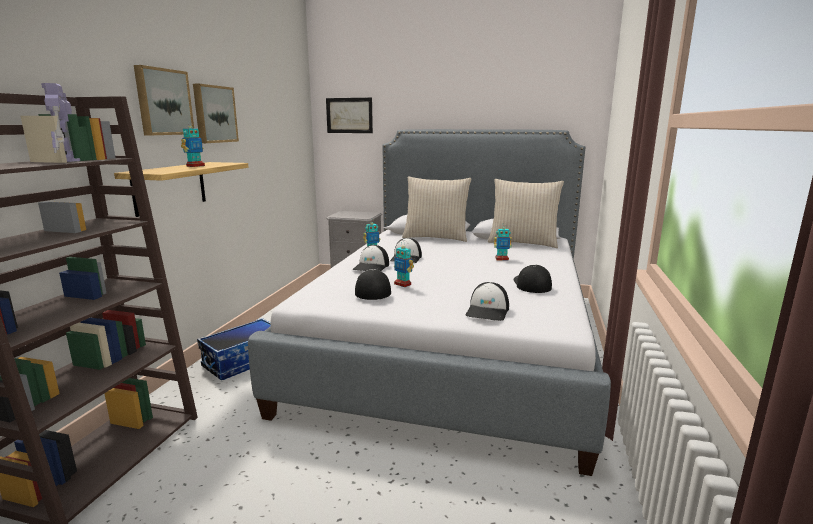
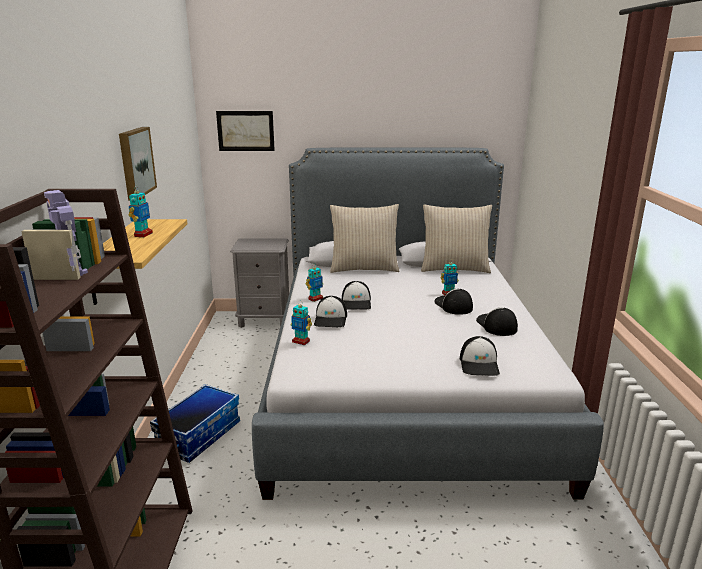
camera: 15 degrees left, 5 degrees up
picture [134,65,194,135] -> none
cap [355,269,391,300] -> cap moved to [434,289,473,315]
toy robot [394,242,414,287] -> toy robot moved to [291,300,312,345]

